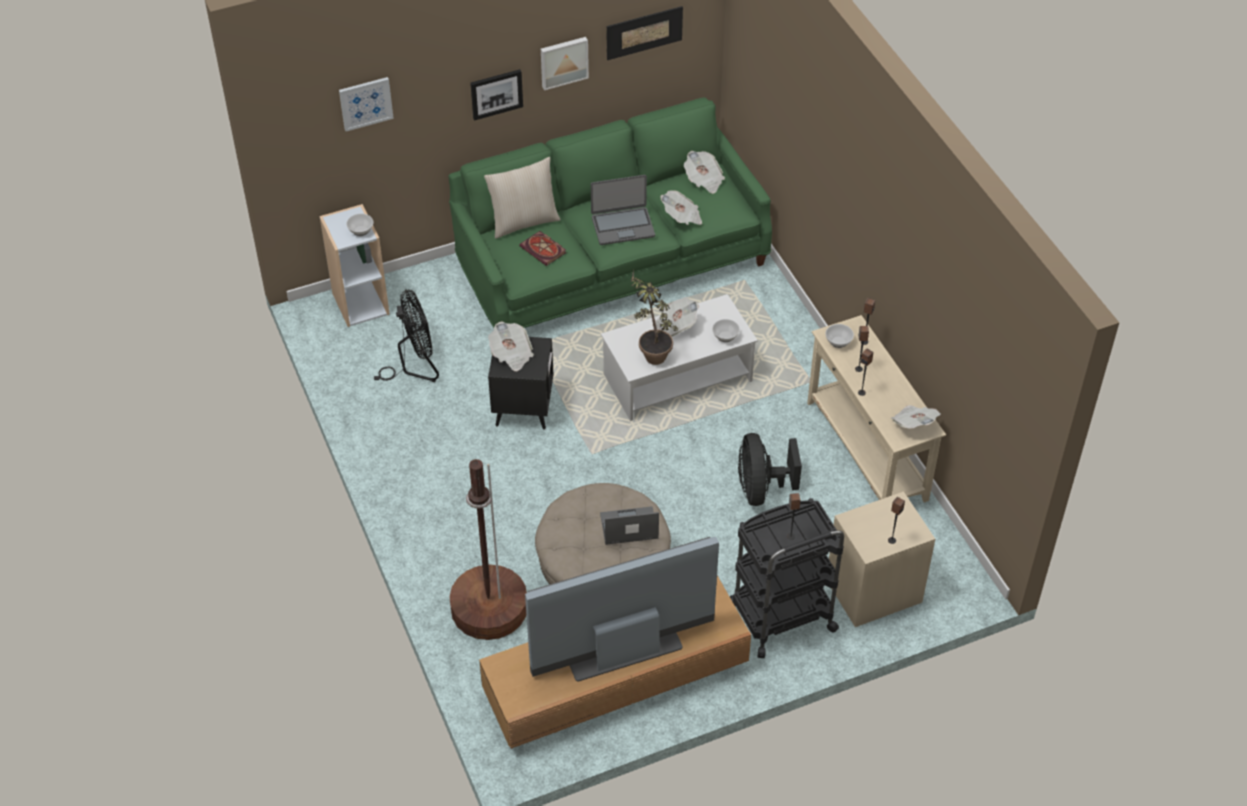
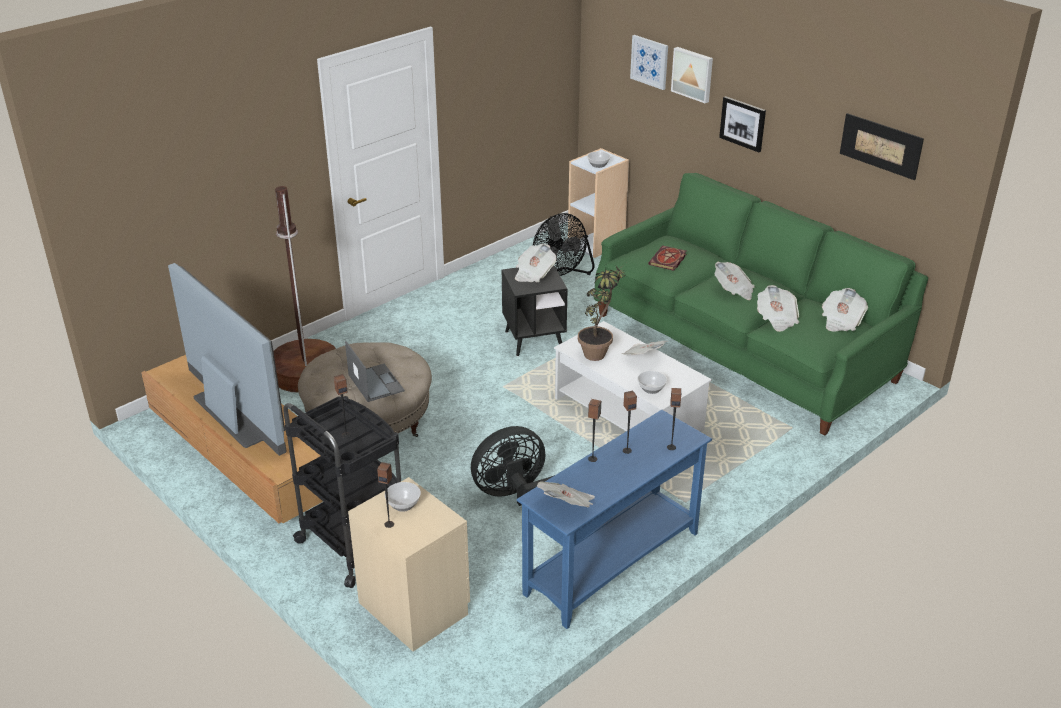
camera: 70 degrees right, 15 degrees down
beige pillow [484,157,561,239] -> none
picture [541,37,589,90] -> picture moved to [671,47,713,103]
laptop [591,175,655,245] -> newspaper [714,262,755,300]
beige console table [807,315,946,503] -> blue console table [517,410,712,629]
bowl [825,324,854,348] -> bowl moved to [385,482,421,512]

